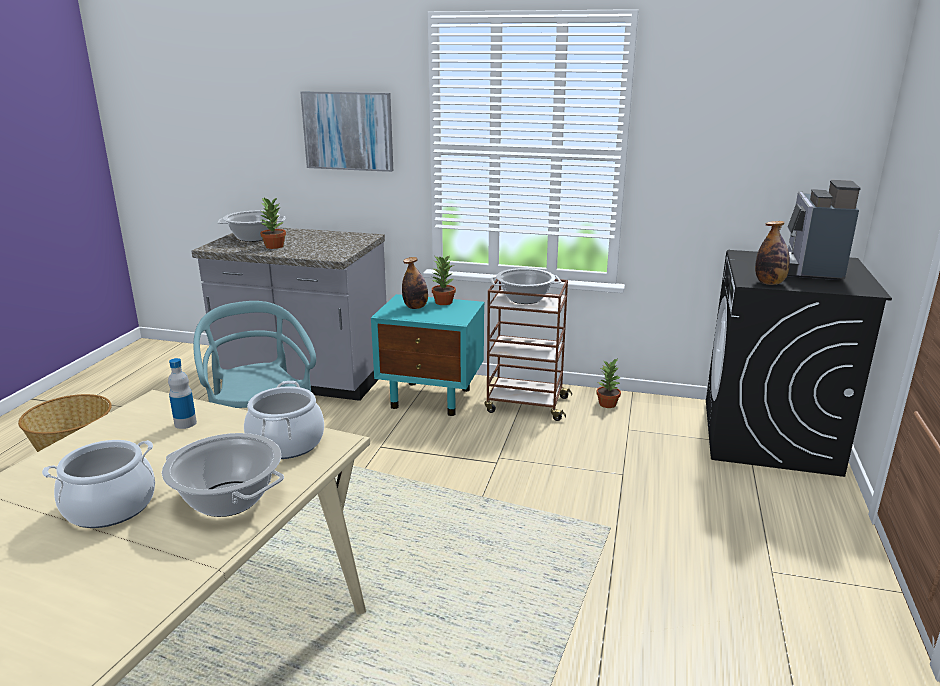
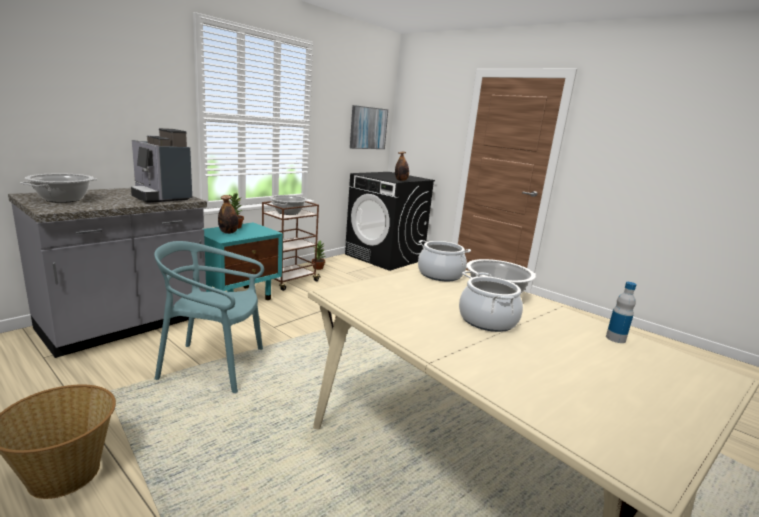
camera: 65 degrees left, 5 degrees down
bottle [168,358,197,429] -> bottle moved to [606,282,637,343]
potted plant [259,197,286,249] -> none
picture [300,91,393,172] -> picture moved to [350,105,388,149]
coffee machine [787,180,861,280] -> coffee machine moved to [131,128,192,203]

